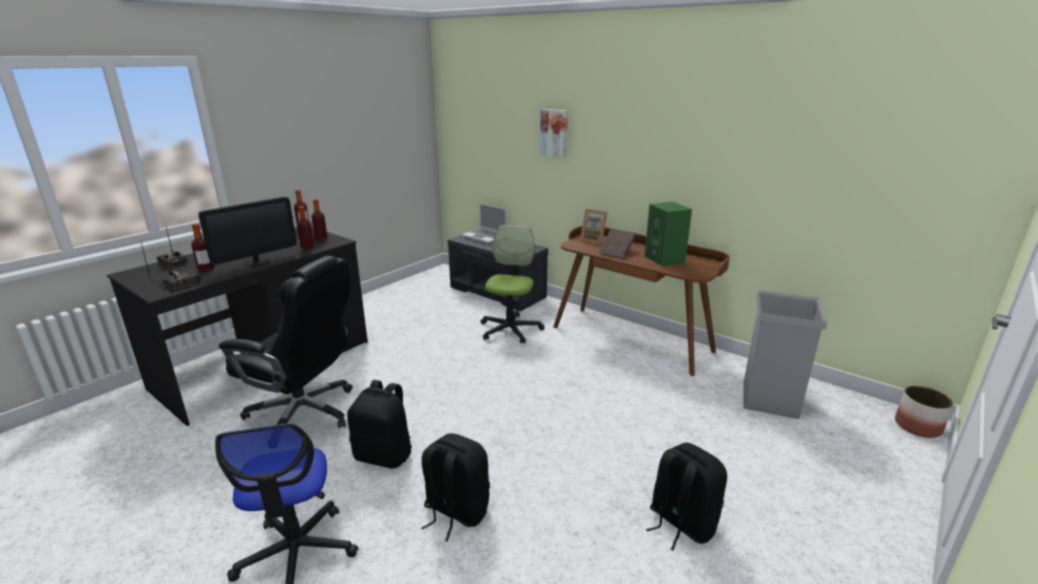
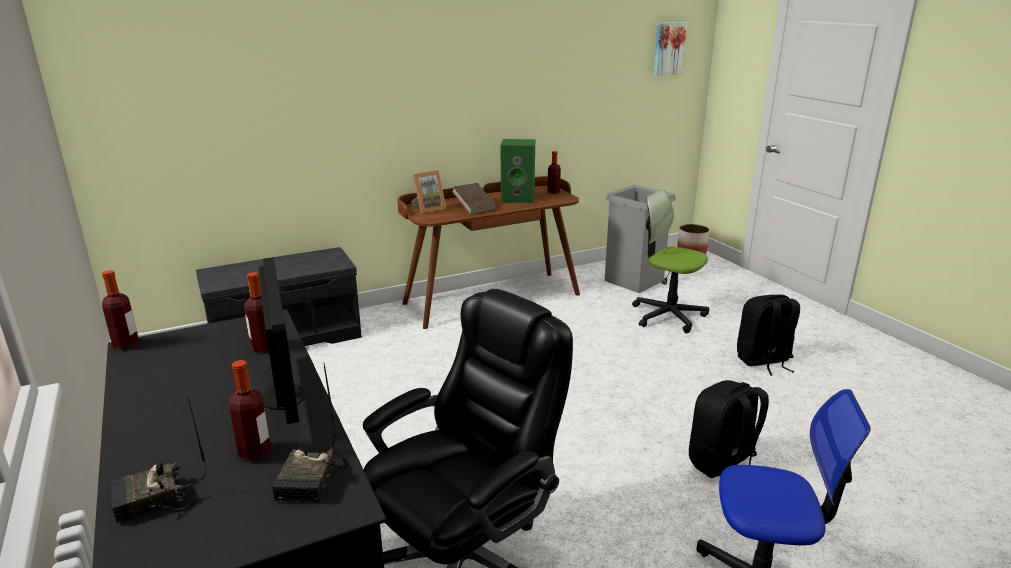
camera: 65 degrees left, 0 degrees up
radio [141,243,201,290] -> radio turned 150 degrees counterclockwise [272,364,349,502]
bottle [312,199,328,241] -> bottle moved to [547,151,561,194]
black backpack [347,380,412,469] -> none
laptop [462,203,507,244] -> none
office chair [480,225,545,344] -> office chair moved to [632,189,709,333]
picture [540,109,568,158] -> picture moved to [653,22,687,76]

